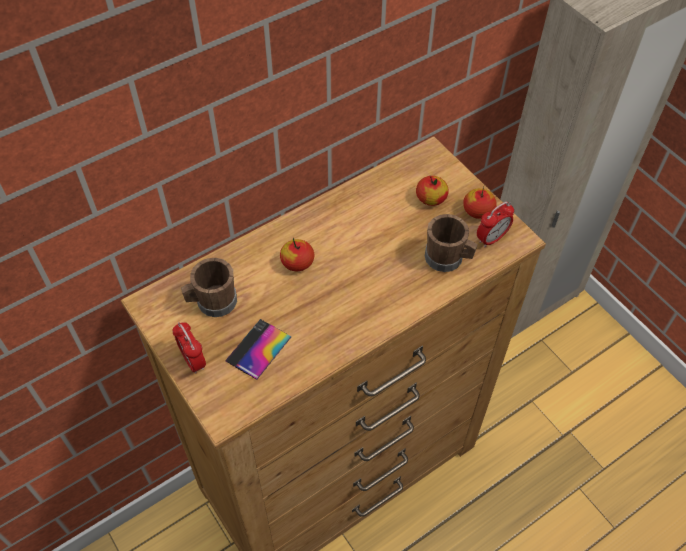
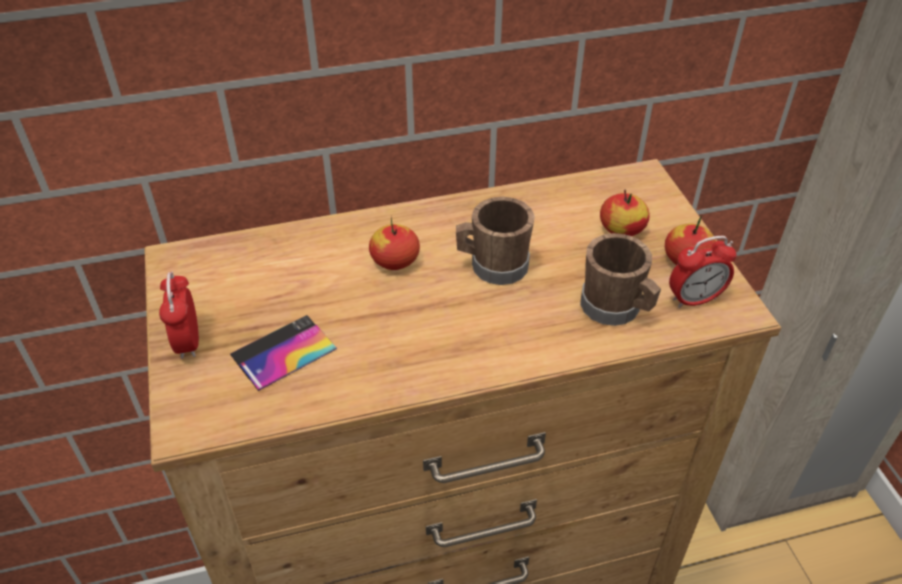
camera: 20 degrees right, 10 degrees down
brown mug [181,258,237,317] -> brown mug moved to [456,197,535,285]

